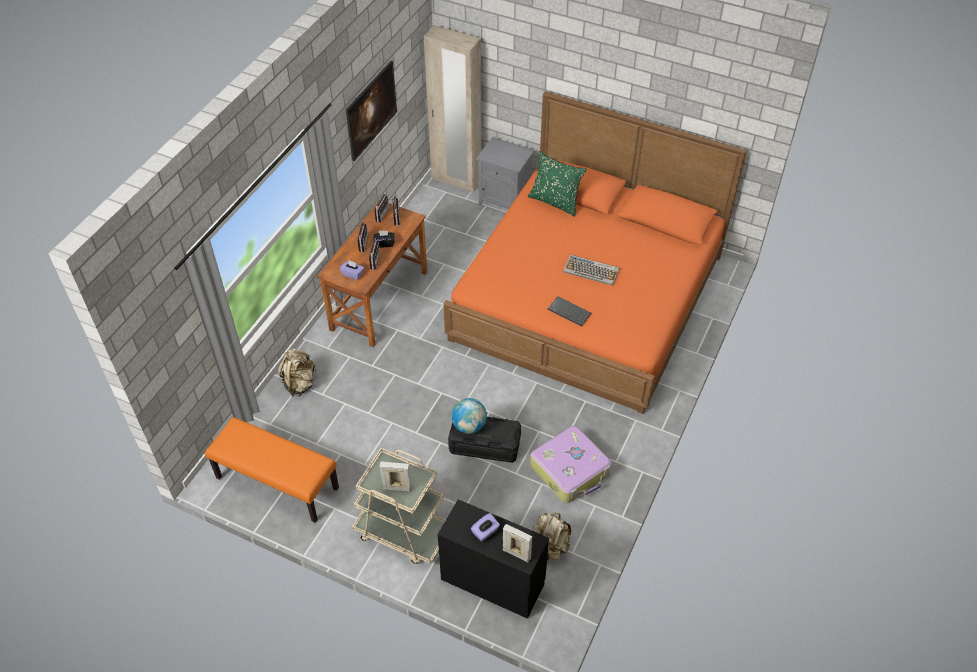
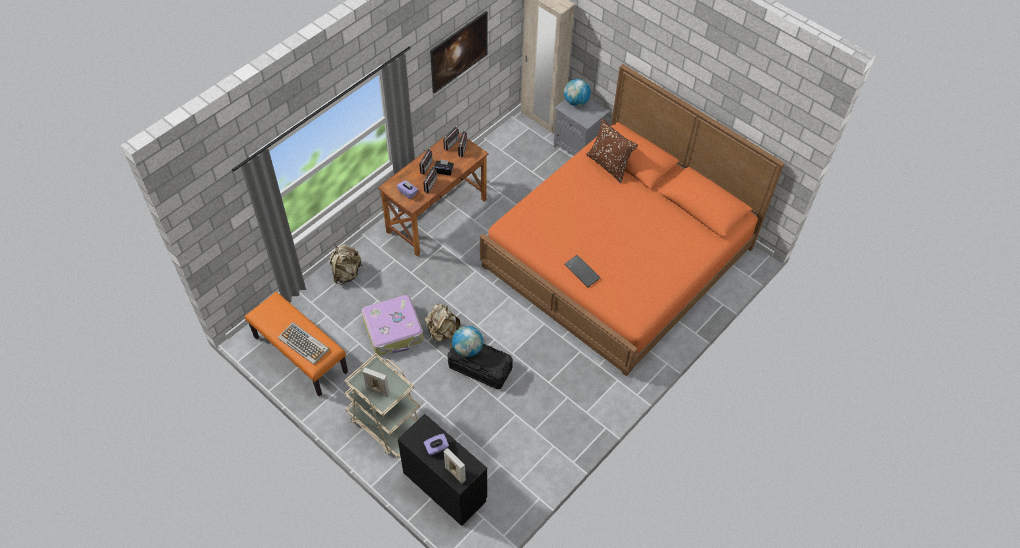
camera: 15 degrees right, 5 degrees up
green pillow [528,151,587,217] -> brown pillow [586,118,638,184]
suitcase [530,426,612,503] -> suitcase moved to [362,295,424,356]
beige backpack [532,512,571,561] -> beige backpack moved to [425,304,461,341]
keyboard [563,255,619,286] -> keyboard moved to [278,322,330,365]
none -> globe [564,79,591,106]

